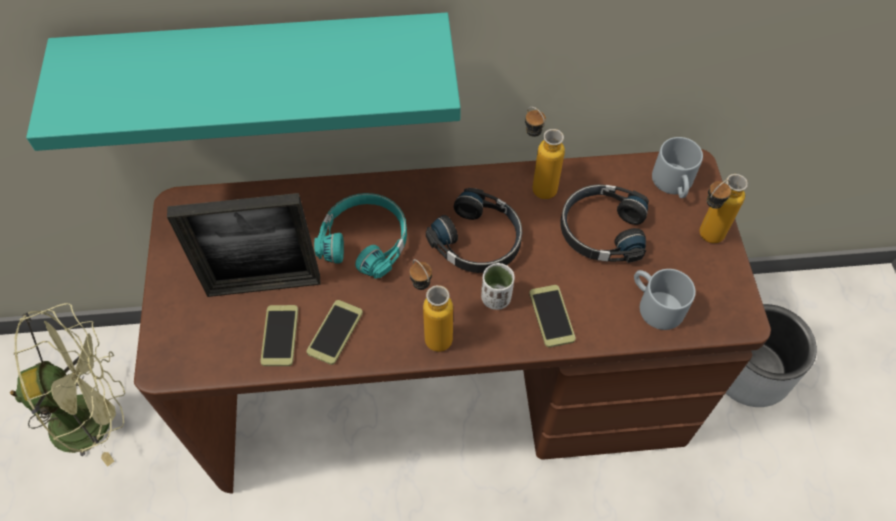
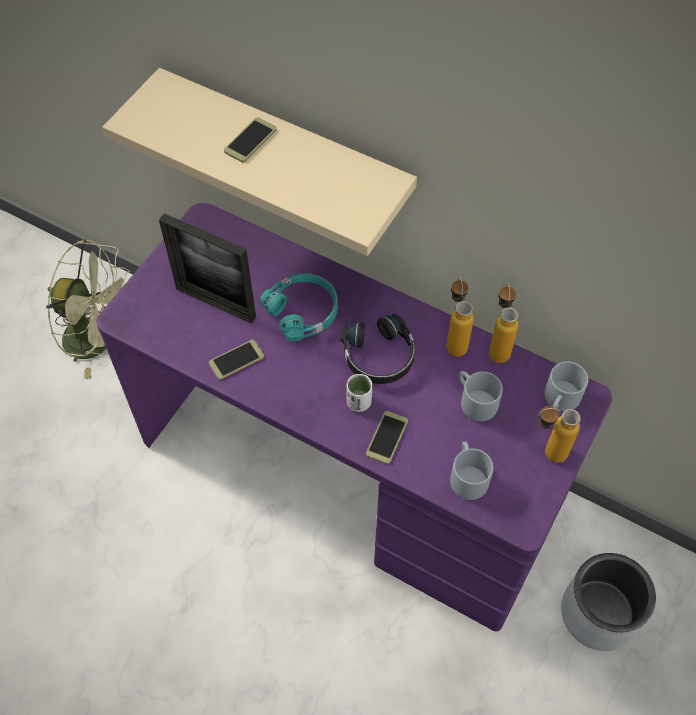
camera: 35 degrees right, 0 degrees up
turquoise shelf [26,13,461,151] -> beige shelf [103,68,417,256]
brown desk [134,149,771,494] -> purple desk [96,203,612,632]
phone [260,305,298,366] -> phone moved to [224,117,277,162]
bottle [410,259,453,352] -> bottle moved to [489,283,518,363]
black headphones [561,184,649,263] -> grey mug [458,371,503,422]

